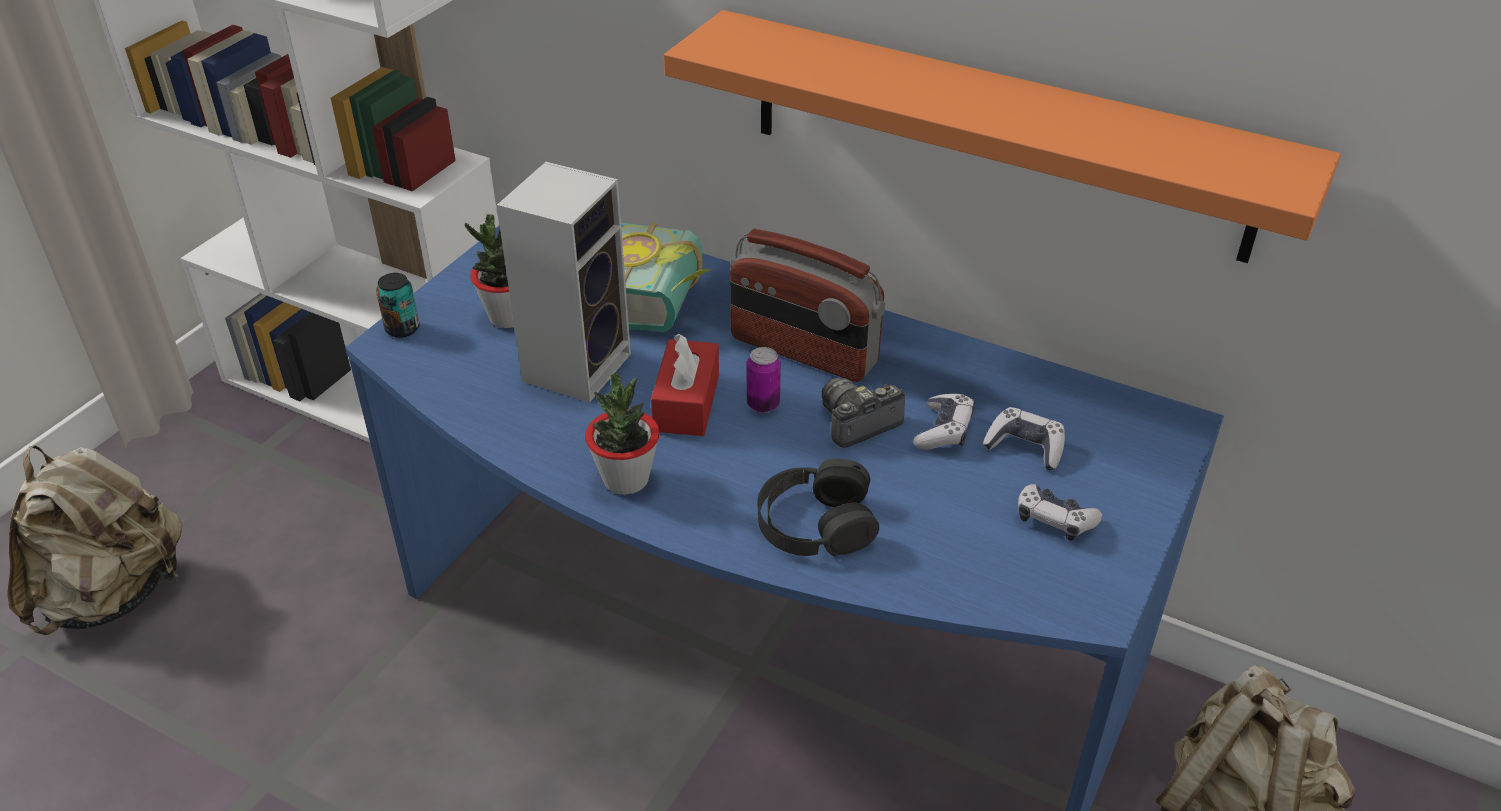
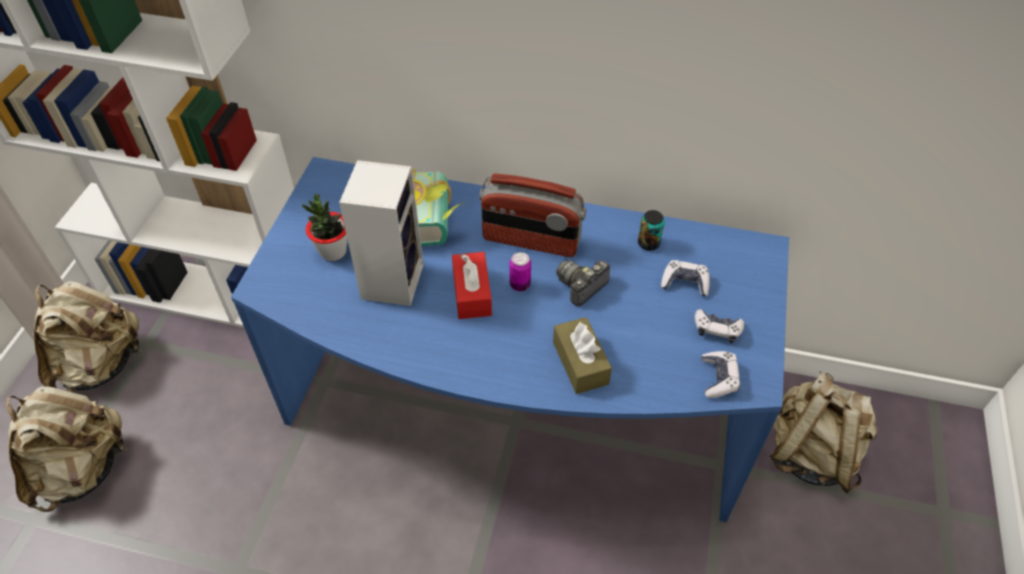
camera: 15 degrees left, 10 degrees up
can [376,273,420,338] -> can moved to [638,210,665,251]
potted plant [585,372,659,495] -> none
orange shelf [664,10,1341,263] -> none
black headphones [758,458,879,556] -> brown tissue box [553,317,612,394]
game controller [913,394,975,450] -> game controller moved to [701,351,740,398]
none -> beige backpack [34,281,142,393]

